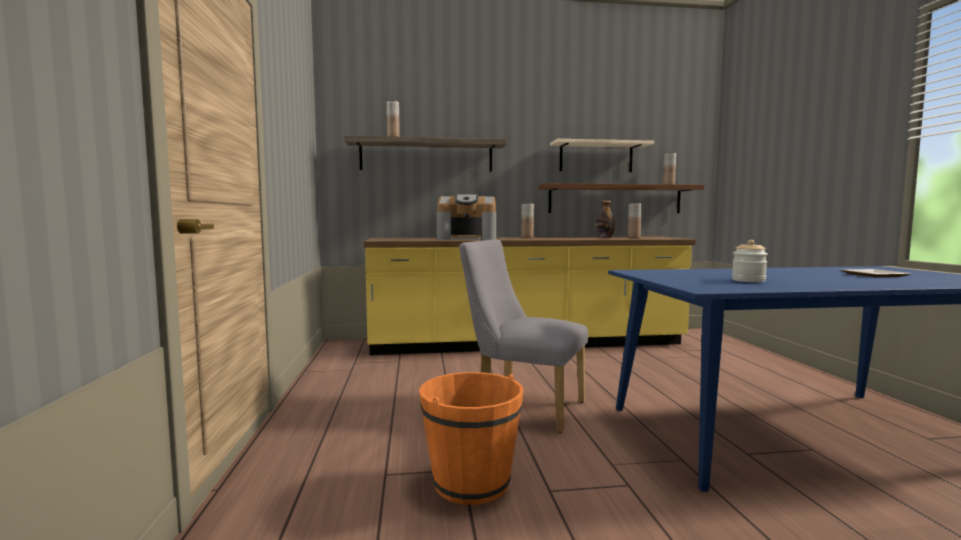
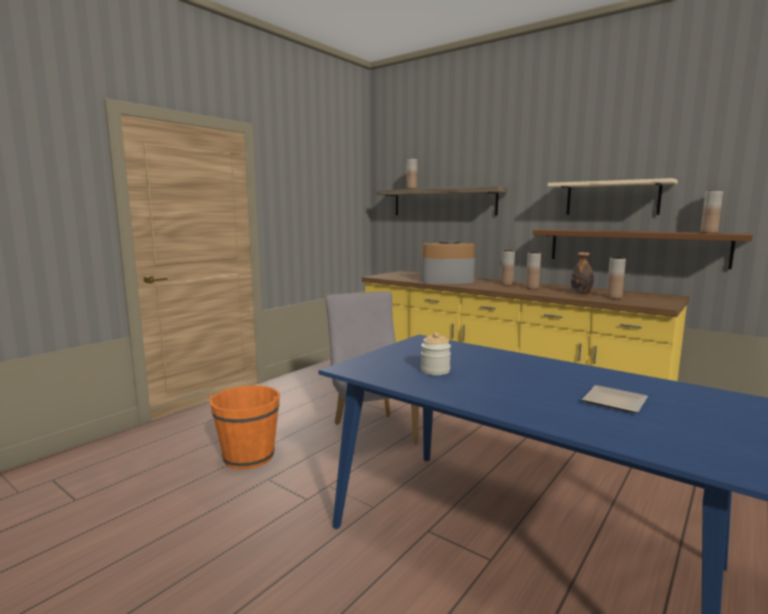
camera: 45 degrees right, 5 degrees up
coffee machine [437,195,496,240] -> coffee machine turned 135 degrees clockwise [420,241,475,284]
none -> brown vase [526,252,541,289]

